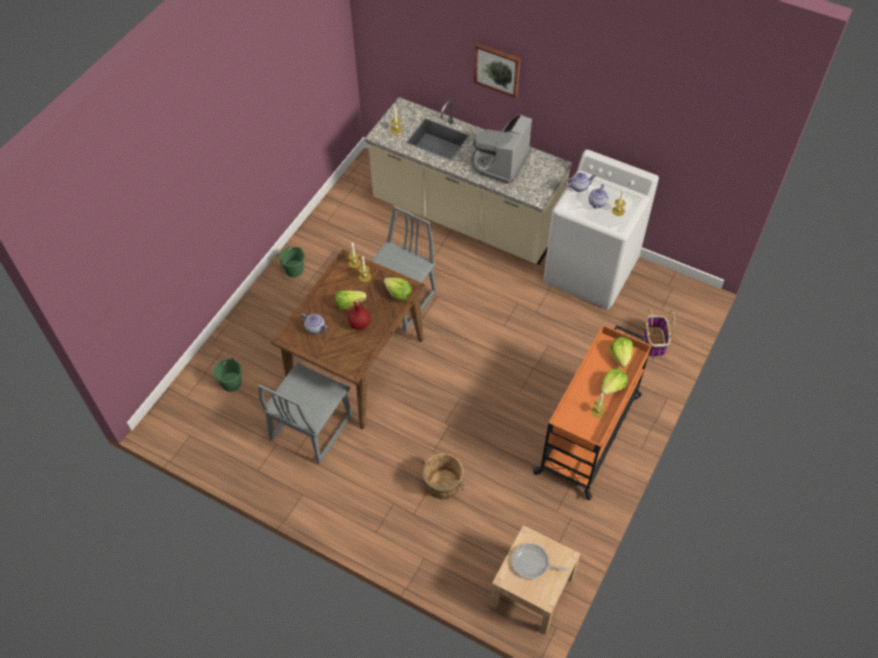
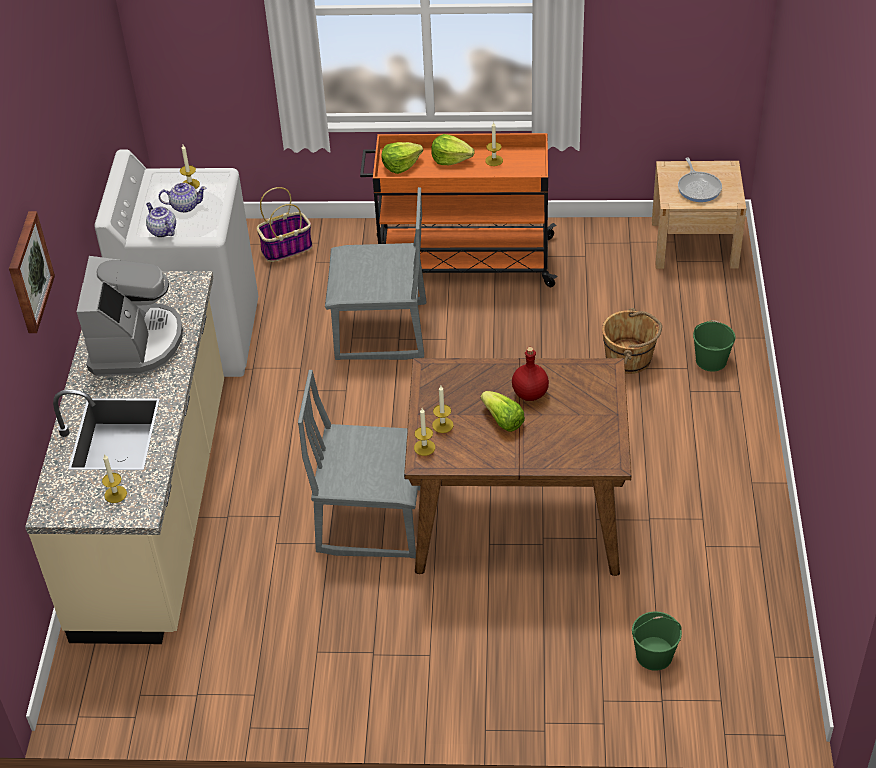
camera: 115 degrees left, 10 degrees down
grey chair [258,363,352,464] -> grey chair moved to [325,187,426,360]
green bucket [279,247,305,277] -> green bucket moved to [693,320,735,372]
teapot [300,313,328,334] -> none
lettuce [383,278,412,301] -> none
coffee machine [471,114,532,184] -> coffee machine turned 90 degrees counterclockwise [77,256,183,376]

